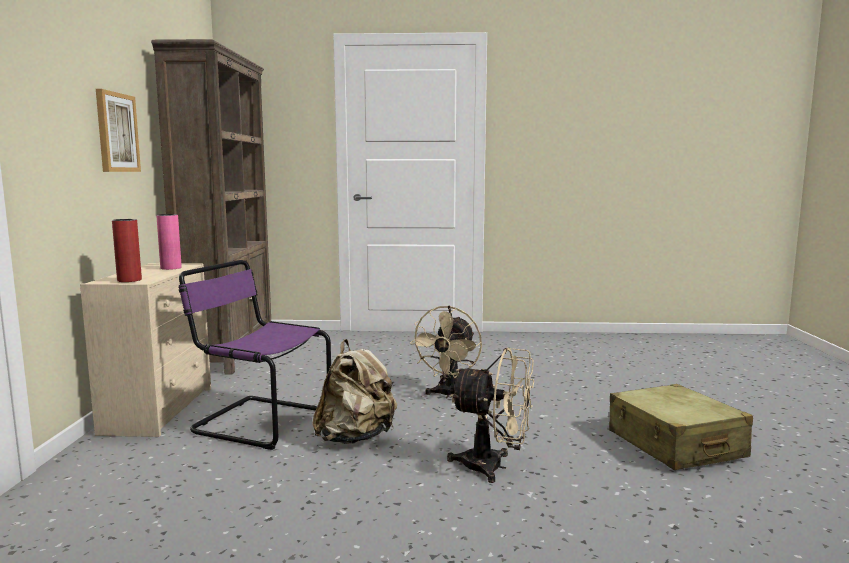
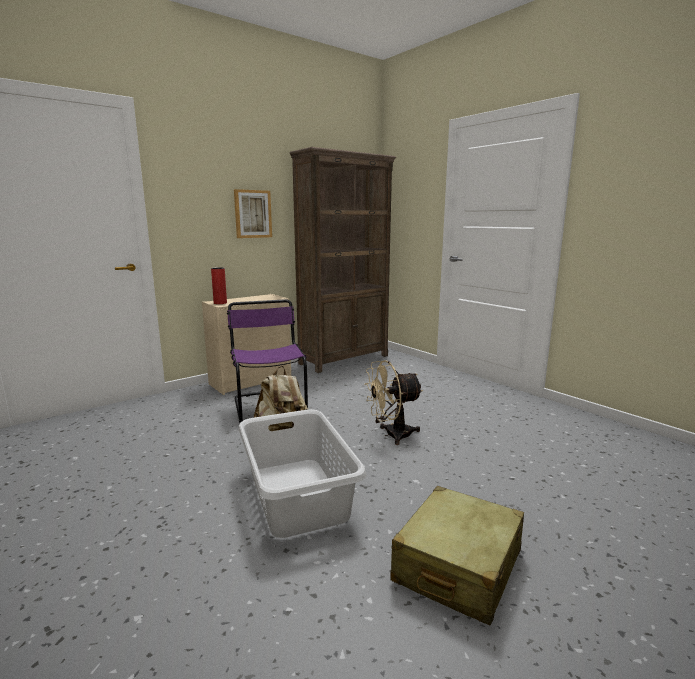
camera: 50 degrees right, 5 degrees up
pink vase [156,214,182,270] -> none
beige fan [447,348,534,483] -> grey laundry basket [238,409,367,538]

